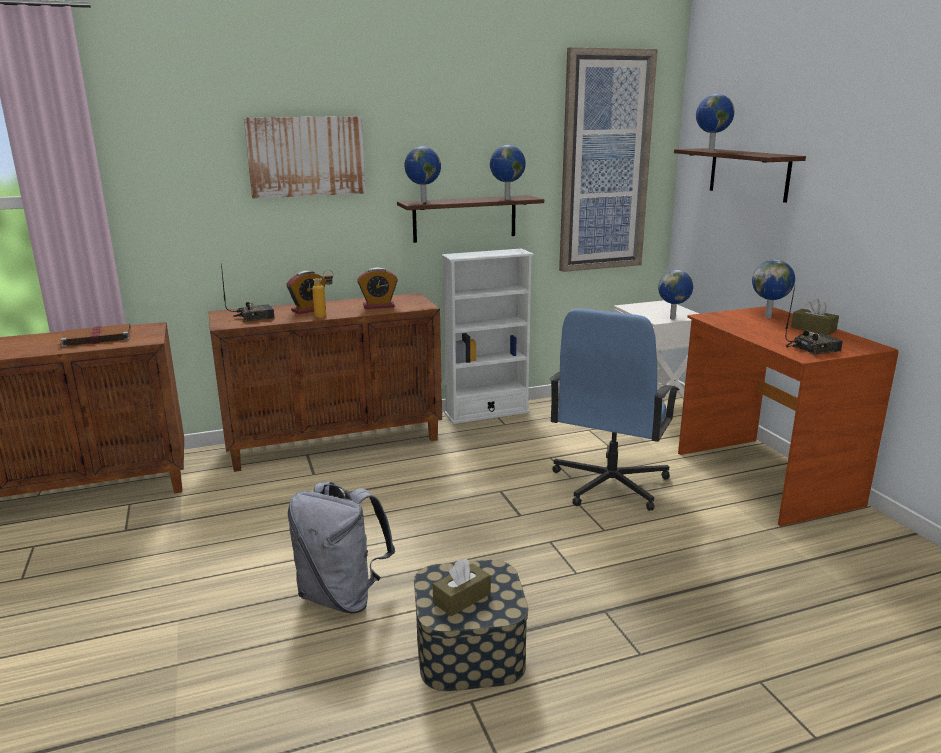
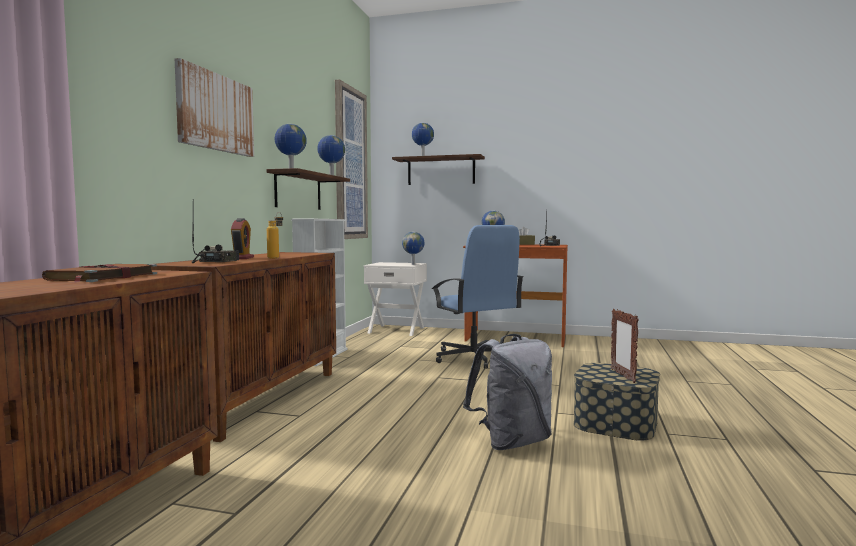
camera: 55 degrees left, 15 degrees down
alarm clock [357,268,398,309] -> none
brown tissue box [433,558,491,616] -> picture frame [611,309,639,383]

